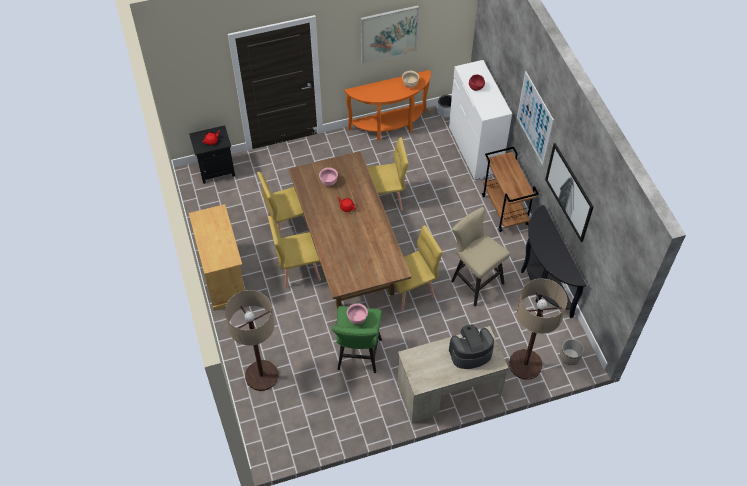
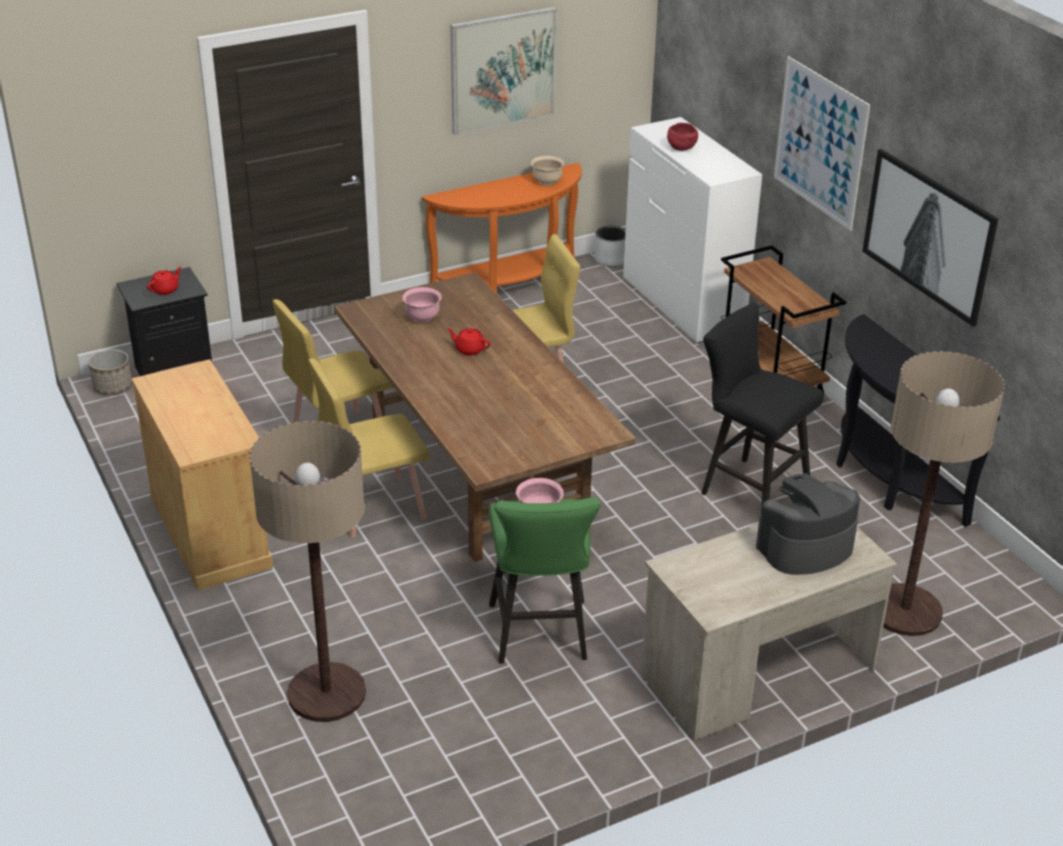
camera: 10 degrees left, 20 degrees down
yellow chair [393,225,442,311] -> none
beige stool [451,207,510,306] -> black stool [701,303,824,510]
planter [560,339,584,365] -> planter moved to [88,349,132,395]

